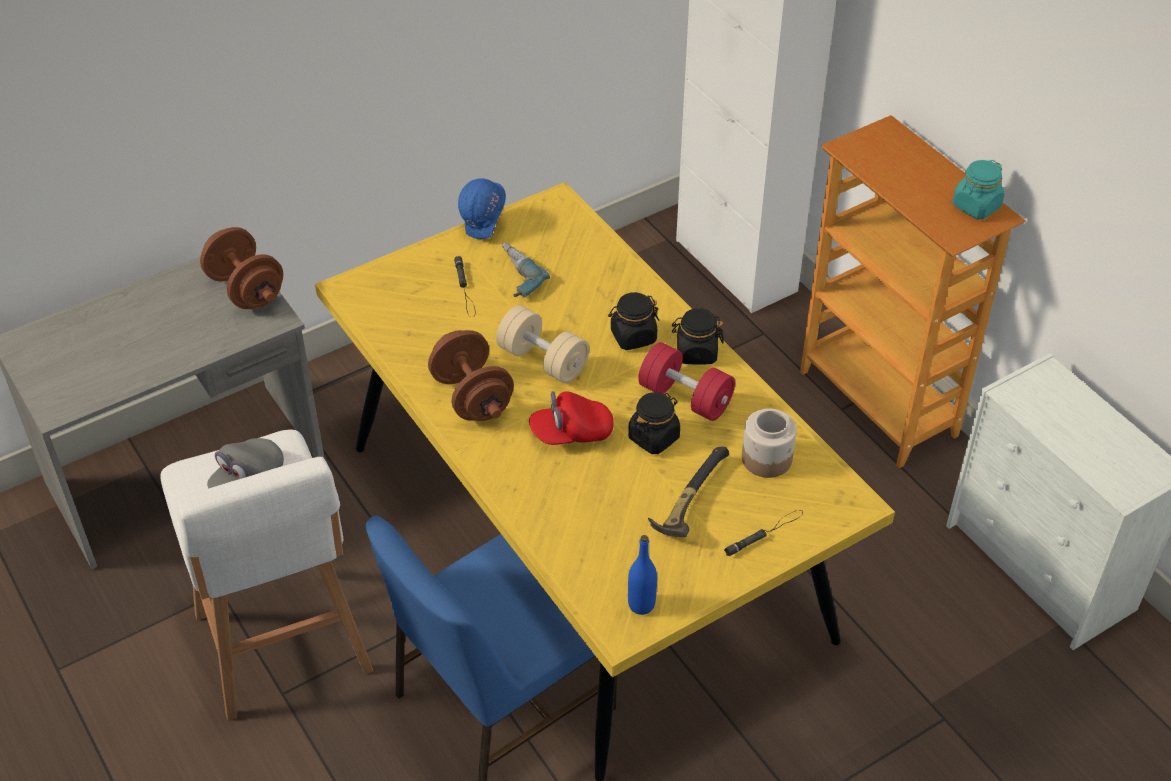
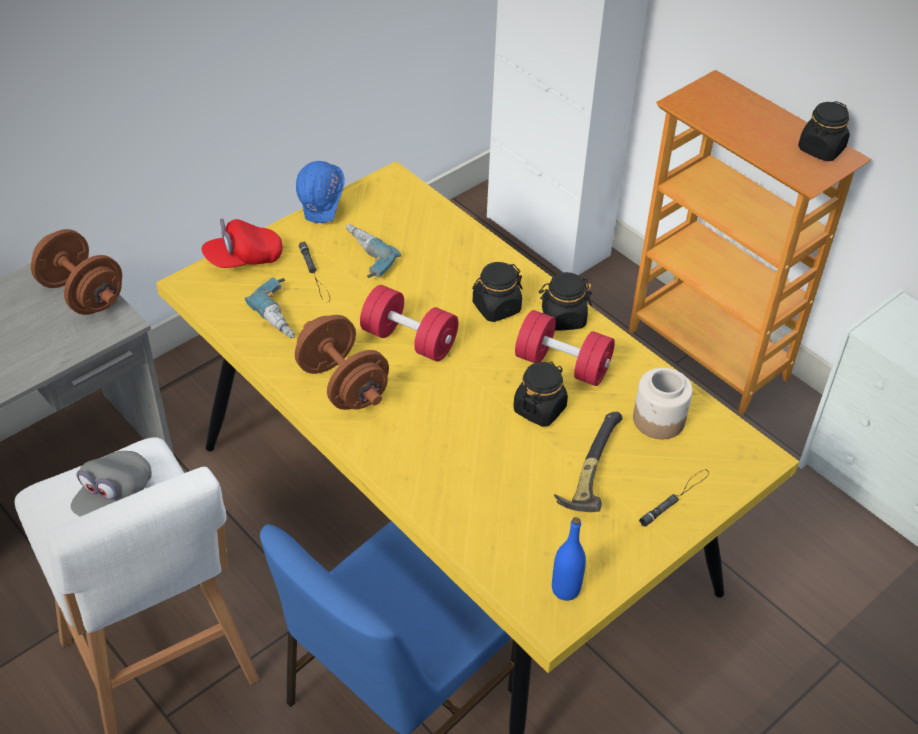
camera: 10 degrees left, 0 degrees up
beige dumbbell [496,305,589,383] -> red dumbbell [360,285,459,362]
red cap [529,391,614,445] -> red cap moved to [202,219,283,268]
turquoise jar [953,160,1004,219] -> black jar [798,101,850,161]
none -> power drill [245,277,295,338]

